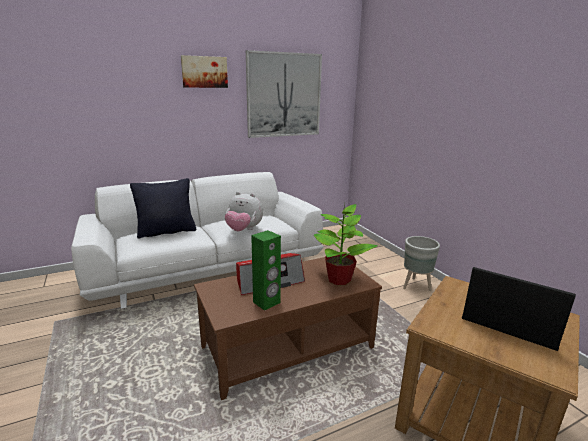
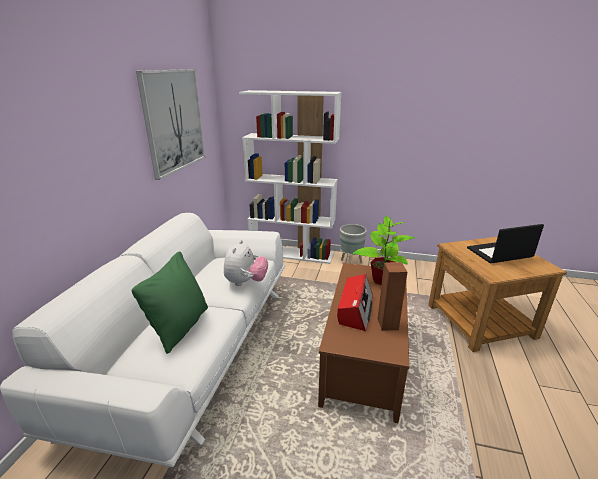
camera: 50 degrees left, 5 degrees up
black pillow [130,178,196,239] -> green pillow [132,251,208,354]
picture [181,55,228,88] -> none
plush toy [225,192,263,231] -> plush toy turned 45 degrees counterclockwise [224,240,268,286]
green speaker [251,230,281,311] -> brown speaker [378,262,407,331]
none -> white bookcase [239,90,342,264]

